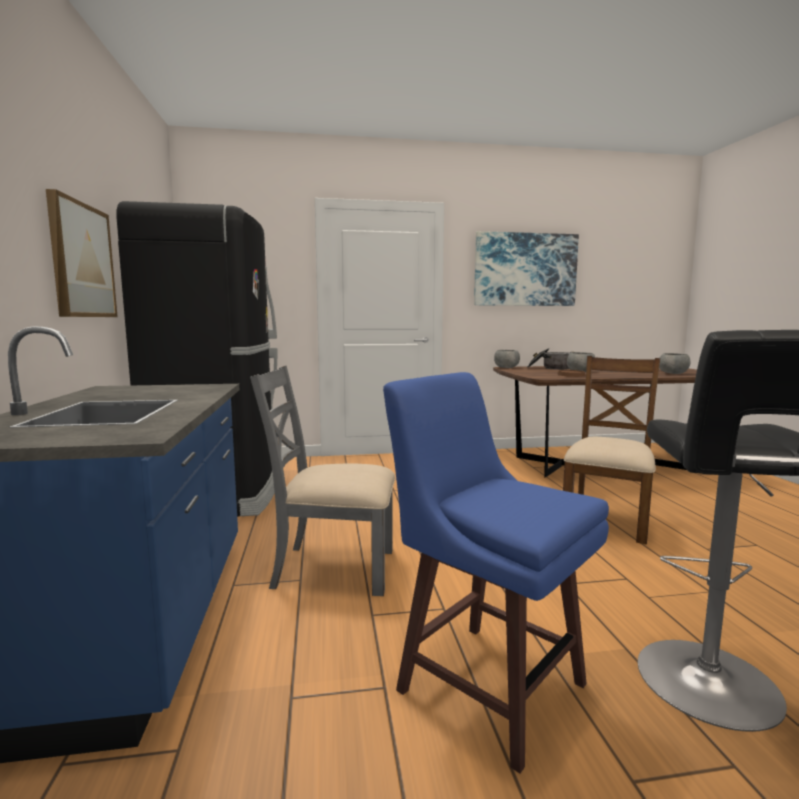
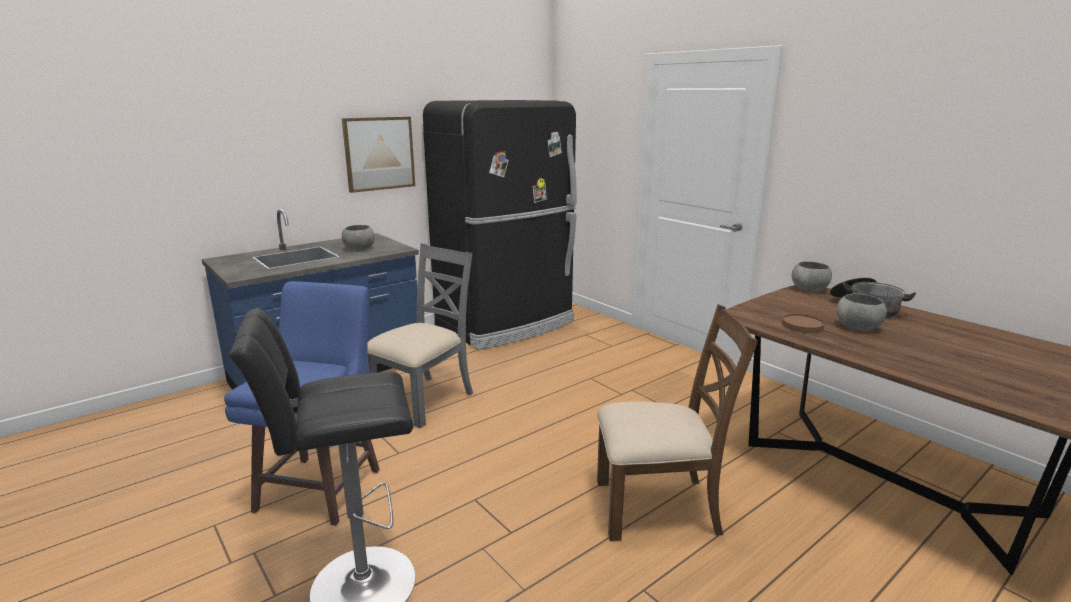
camera: 60 degrees right, 10 degrees up
grey chair [250,366,395,596] -> grey chair turned 60 degrees clockwise [368,244,473,428]
picture [474,231,579,306] -> none
grey bowl [659,353,690,374] -> grey bowl moved to [342,225,375,251]

